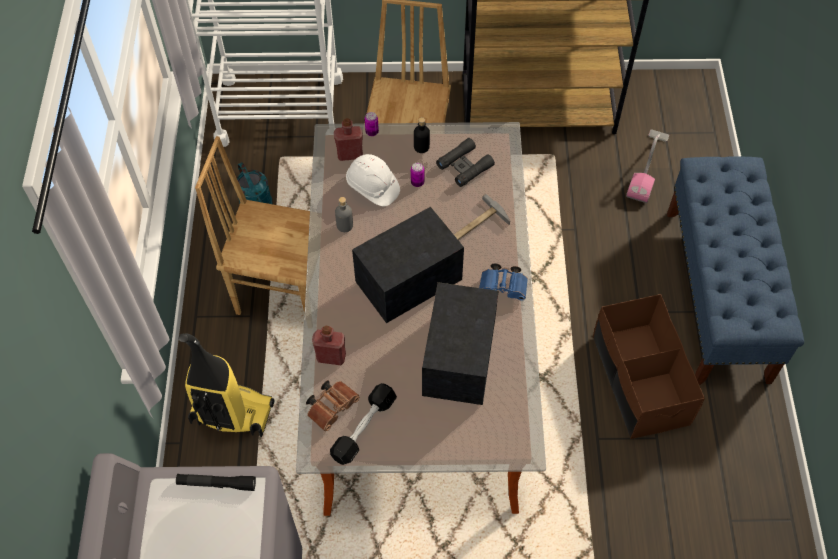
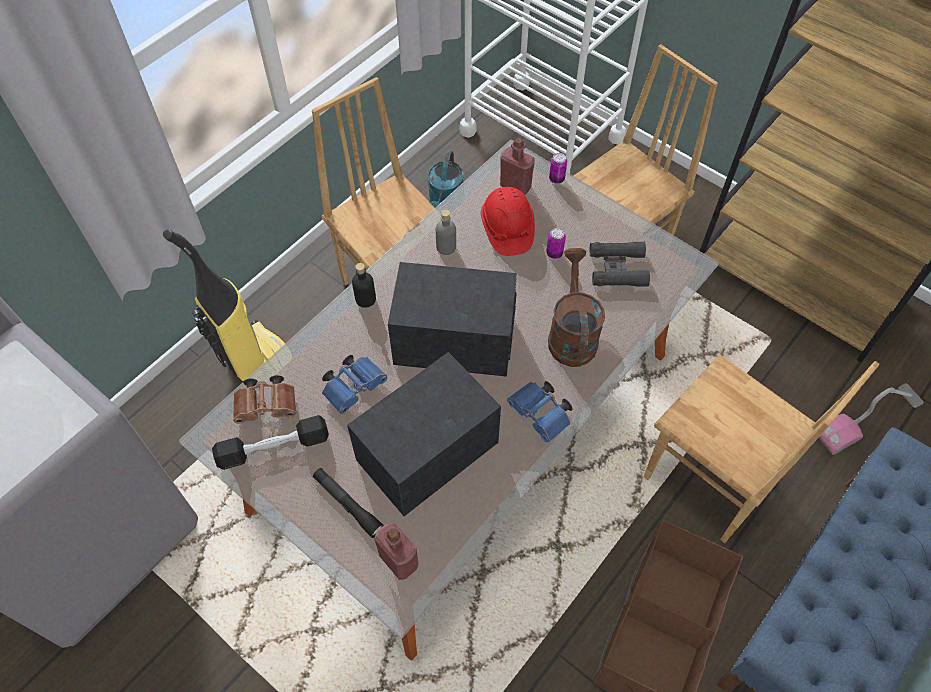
camera: 40 degrees right, 0 degrees up
black flashlight [176,474,256,491] -> black flashlight moved to [313,468,384,538]
red bottle [312,326,346,365] -> red bottle moved to [375,523,418,580]
white hard hat [346,154,400,207] -> red hard hat [481,187,535,256]
black bottle [414,117,430,153] -> black bottle moved to [352,263,376,308]
hammer [454,194,510,240] -> brown watering can [548,248,605,367]
none -> blue binoculars [322,355,387,414]
none -> brown chair [643,354,879,543]

